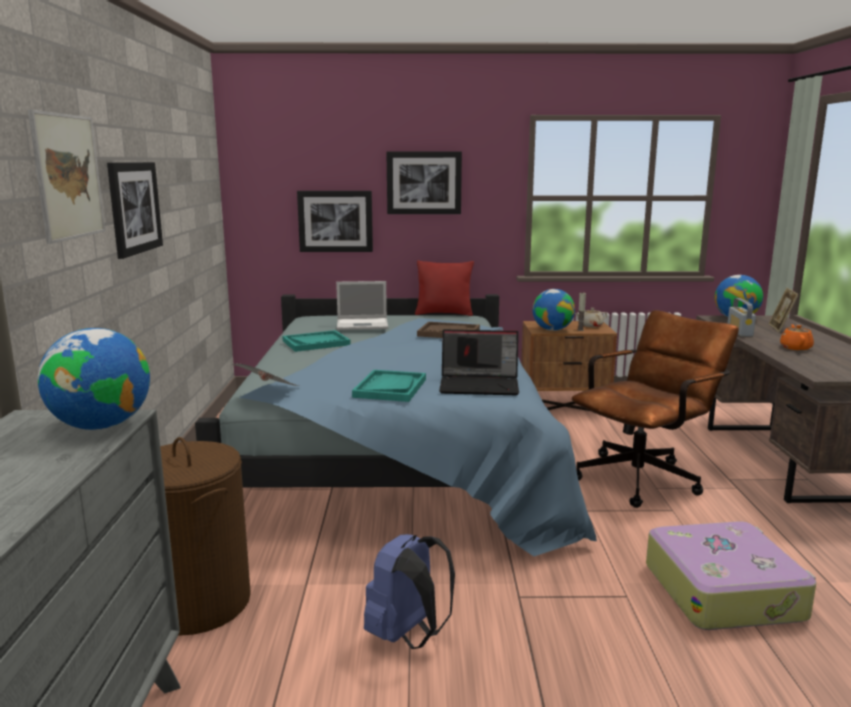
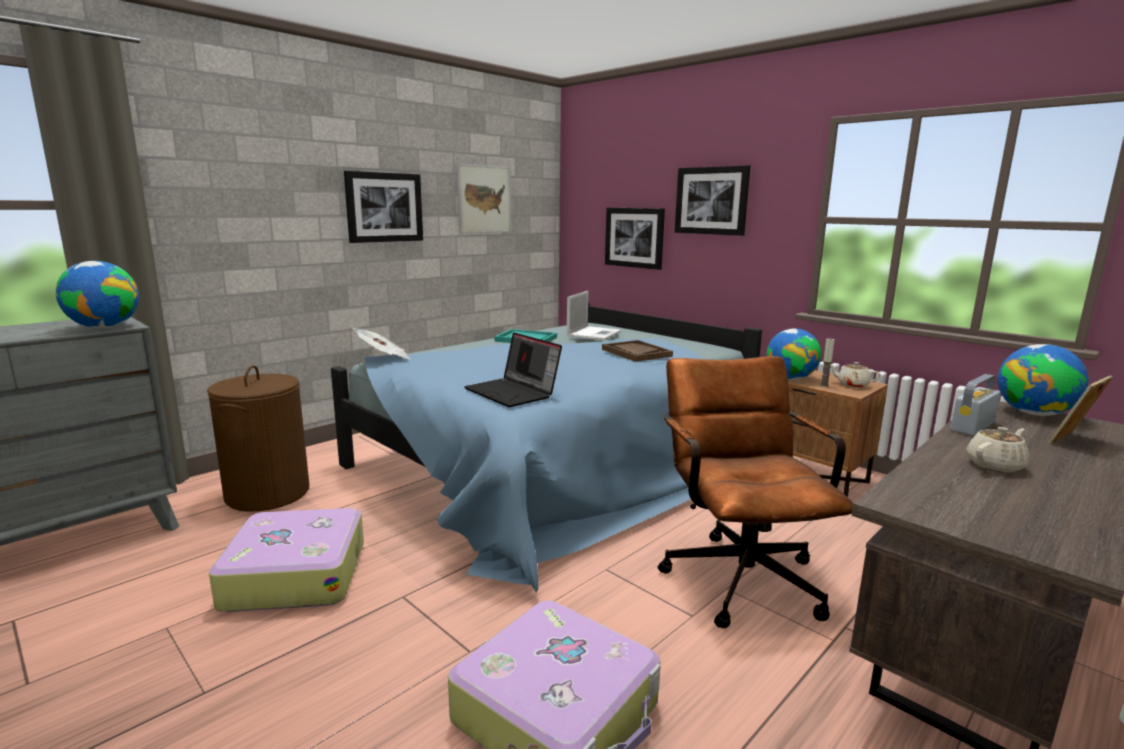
camera: 45 degrees right, 0 degrees up
picture [28,110,105,244] -> picture moved to [457,163,511,234]
laptop [336,281,388,330] -> laptop turned 105 degrees counterclockwise [567,291,621,341]
turquoise tray [352,370,426,402] -> none
blue backpack [364,534,455,649] -> suitcase [209,508,364,612]
red pillow [415,260,474,316] -> none
brown office chair [572,310,739,508] -> brown office chair turned 105 degrees counterclockwise [658,356,853,628]
orange teapot [780,324,814,350] -> beige teapot [967,427,1030,473]

